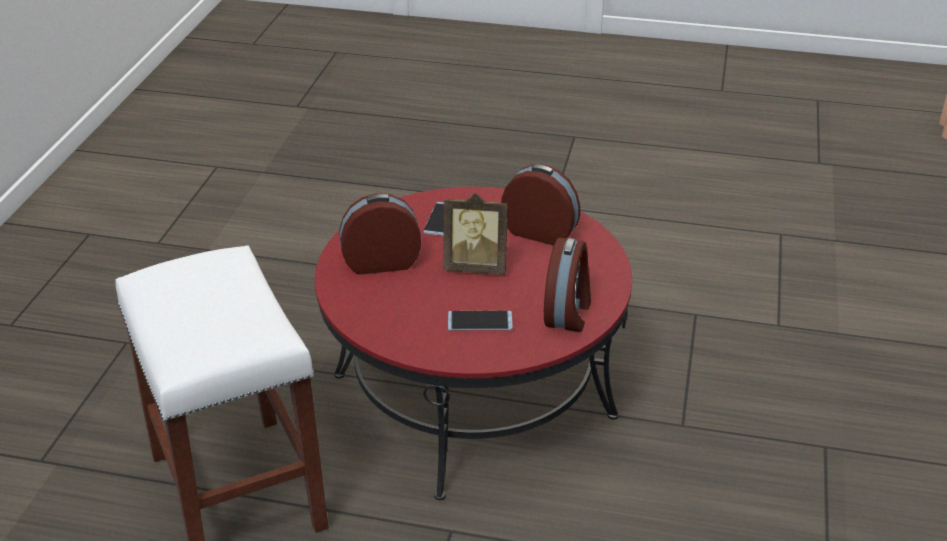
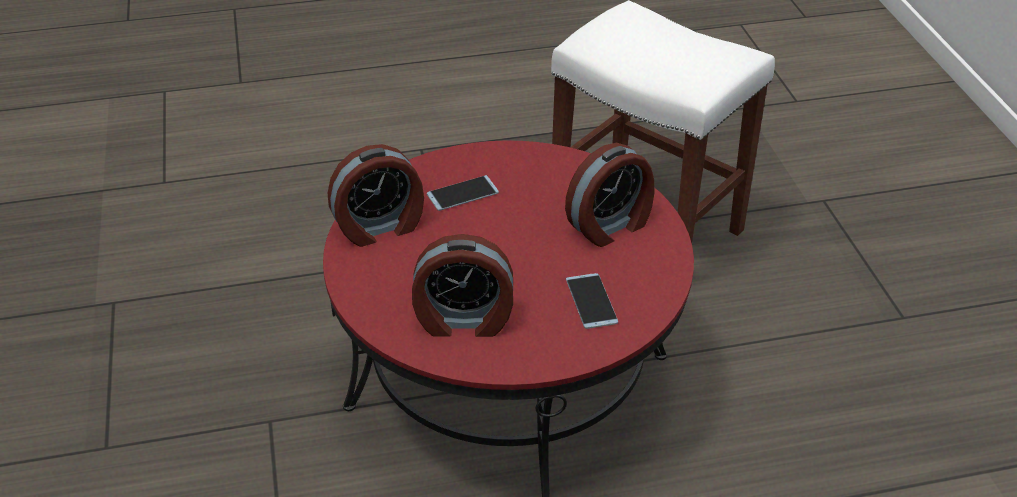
camera: 155 degrees right, 5 degrees up
picture frame [443,193,508,275] -> none
alarm clock [544,238,591,332] -> alarm clock turned 105 degrees counterclockwise [328,144,424,247]

